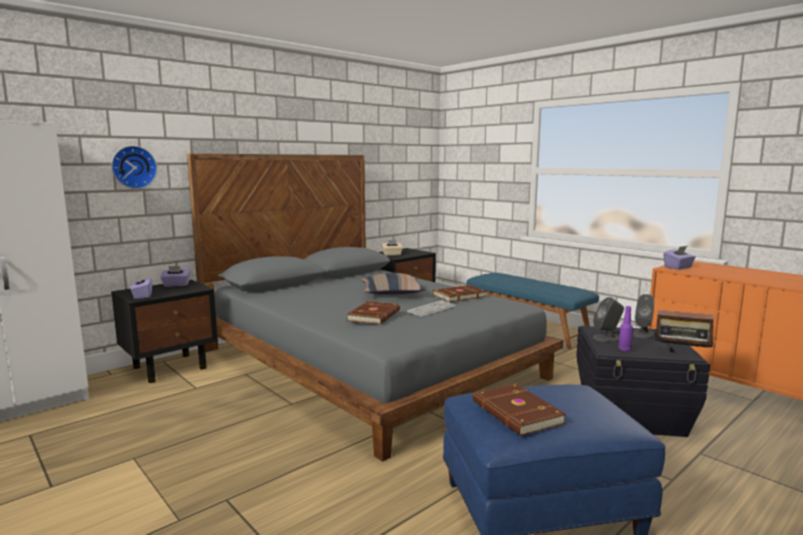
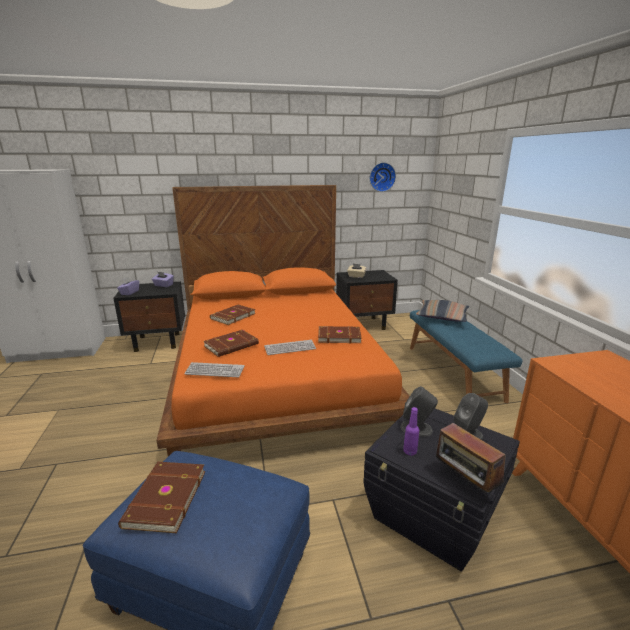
camera: 30 degrees right, 10 degrees up
wall clock [111,146,157,189] -> wall clock moved to [370,162,396,192]
grey bed [187,154,563,462] -> orange bed [156,185,410,456]
pillow [361,273,426,295] -> pillow moved to [416,300,469,322]
purple tissue box [663,246,696,270] -> none
none -> keyboard [184,362,245,377]
none -> brown book [210,305,256,325]

